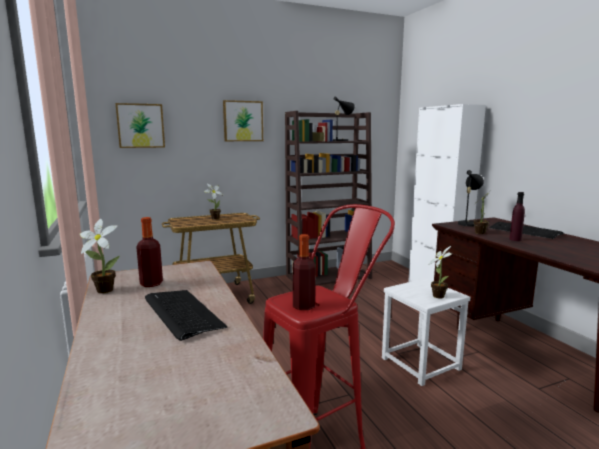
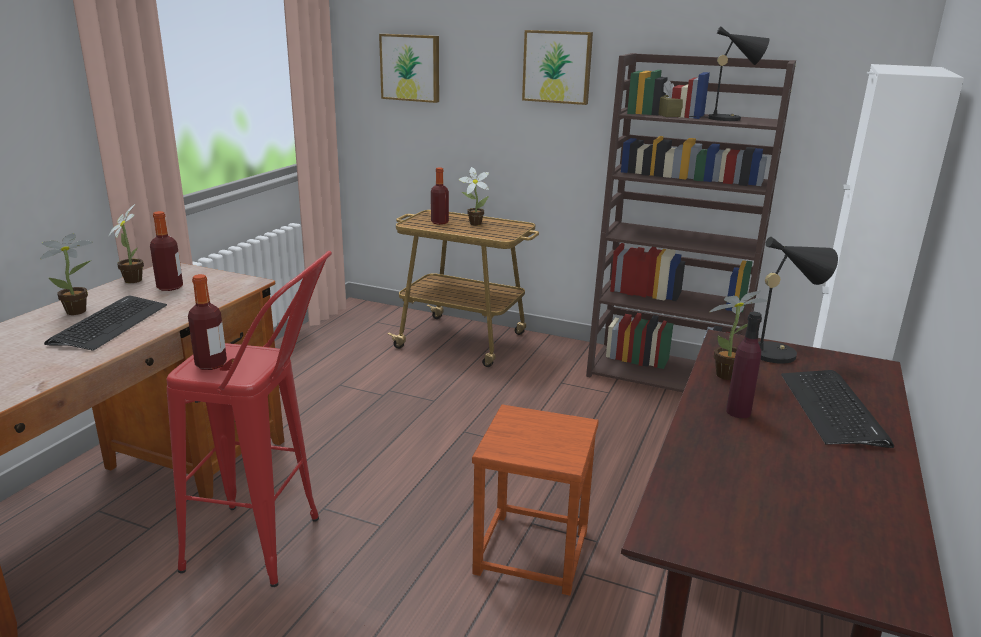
camera: 45 degrees right, 10 degrees up
white stool [382,278,470,386] -> brown stool [472,405,599,596]
potted plant [429,246,452,299] -> potted plant moved to [40,233,93,315]
none -> bottle [431,167,449,225]

